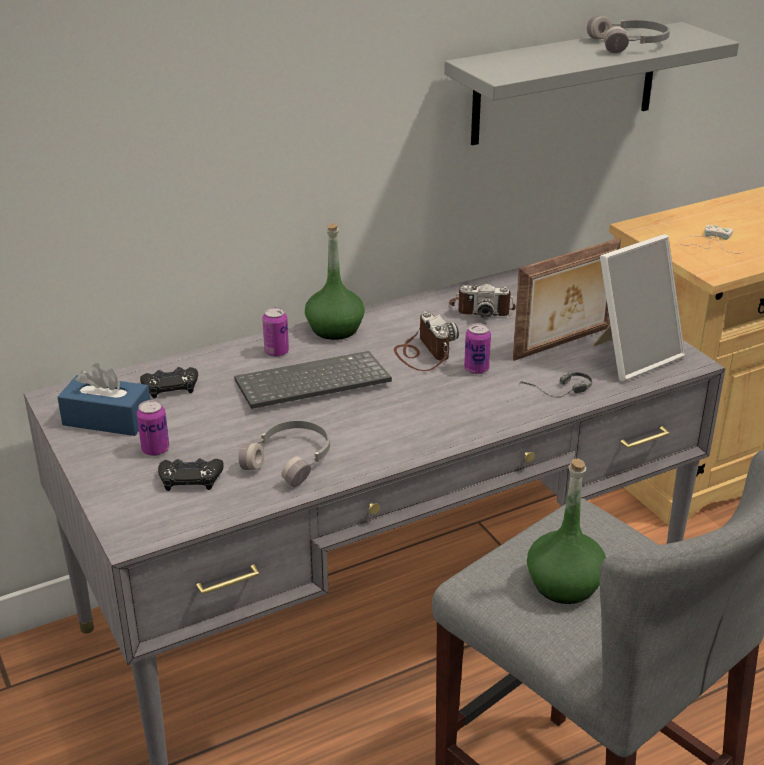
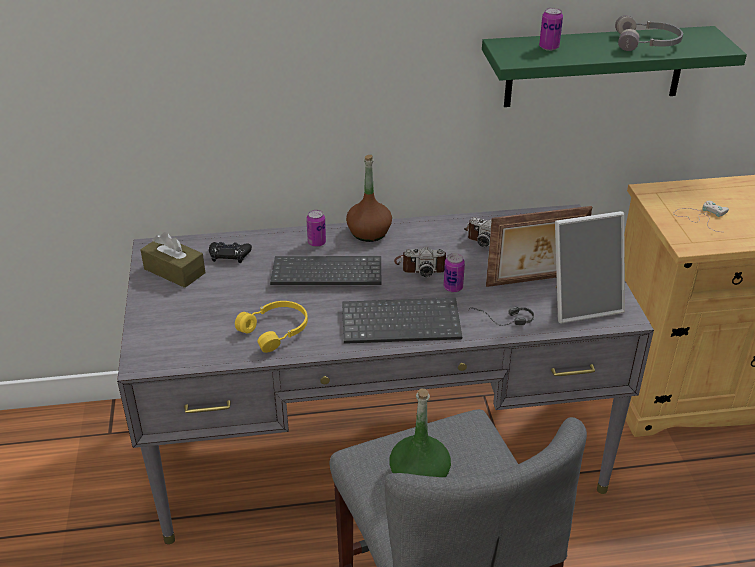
camera: 20 degrees right, 5 degrees up
blue tissue box [57,363,150,436] -> brown tissue box [140,232,205,288]
can [137,400,169,456] -> can moved to [539,8,563,51]
black game controller [158,459,224,491] -> none
grey headphones [238,420,330,487] -> yellow headphones [235,301,308,353]
green bottle [305,223,365,340] -> brown bottle [346,155,392,242]
camera [394,311,459,371] -> camera turned 90 degrees clockwise [394,247,447,277]
grey shelf [445,22,739,145] -> green shelf [482,26,747,107]
none -> keyboard [342,298,462,344]

